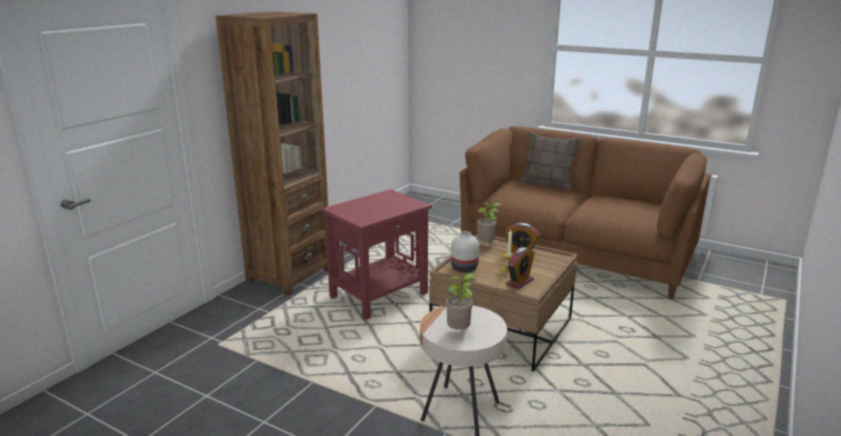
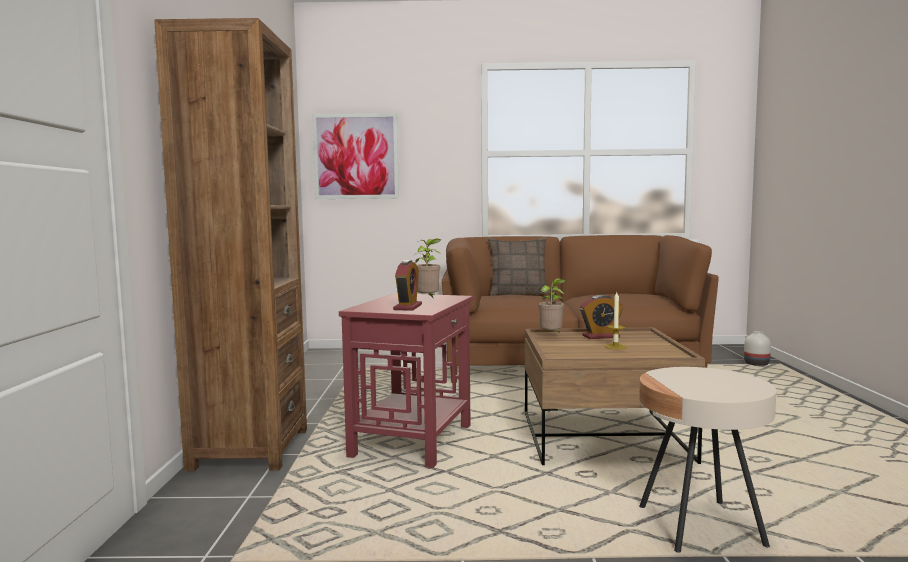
camera: 30 degrees left, 15 degrees down
potted plant [446,273,475,330] -> potted plant moved to [412,239,441,297]
white vase [451,231,479,272] -> white vase moved to [744,331,771,366]
alarm clock [506,247,535,289] -> alarm clock moved to [393,260,422,311]
none -> picture [312,113,399,199]

